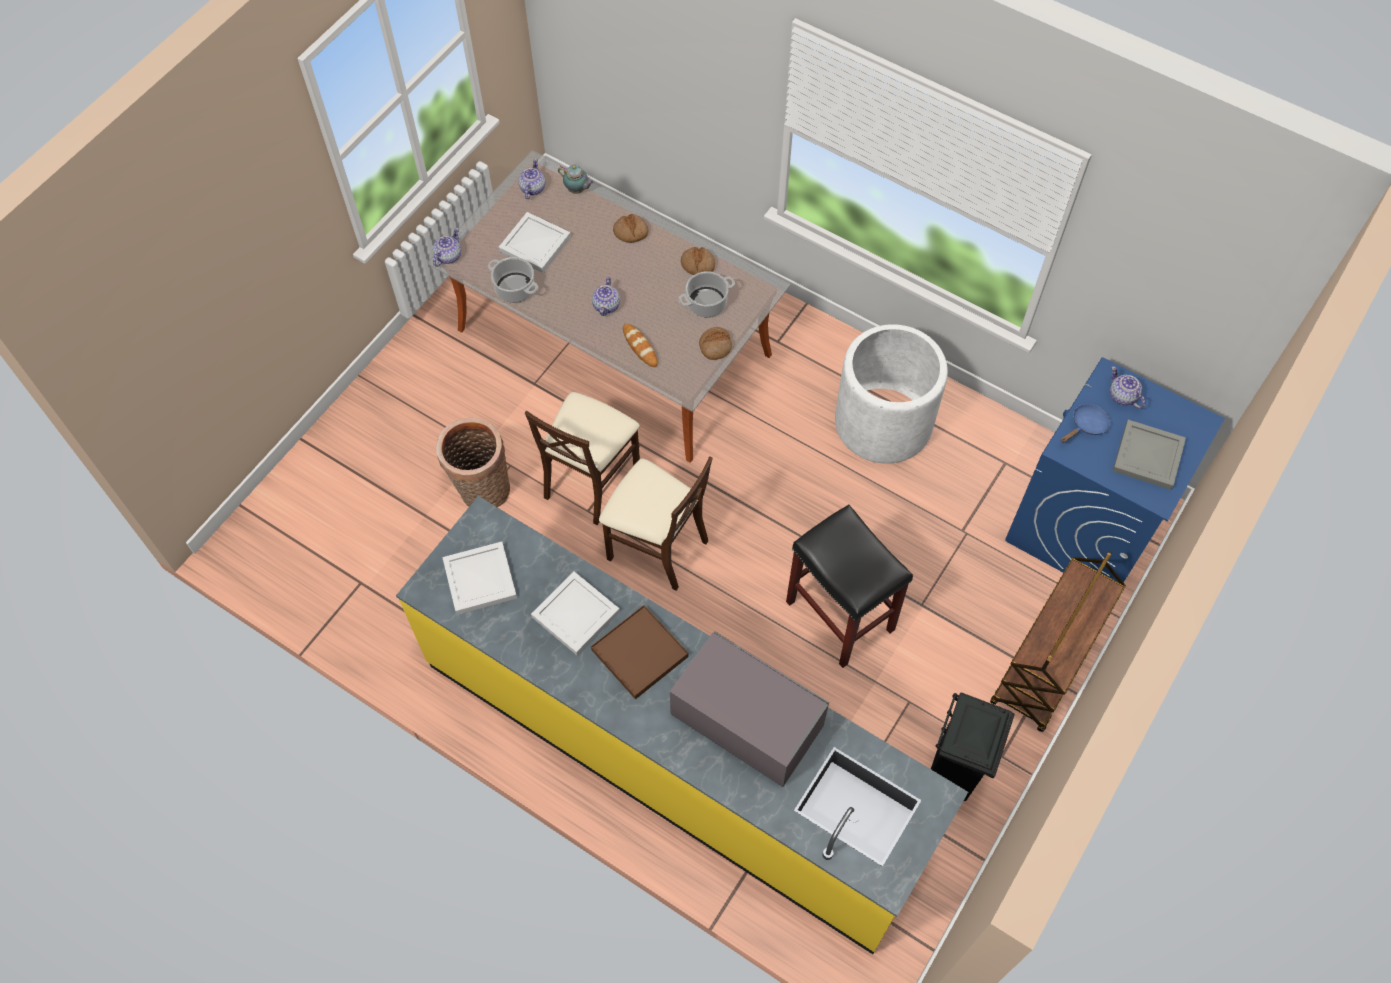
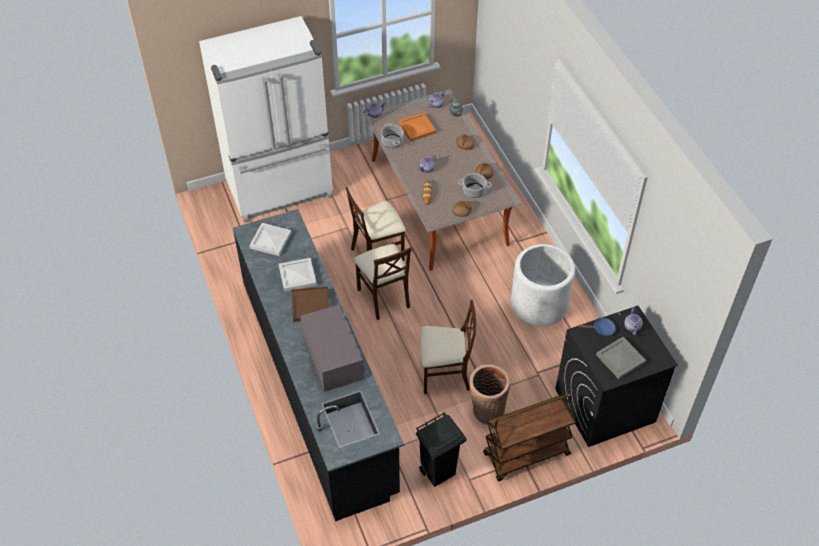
camera: 35 degrees right, 10 degrees down
yellow counter [396,496,968,954] -> black counter [233,209,404,521]
basket [436,418,510,508] -> basket moved to [469,364,510,425]
white tray [498,212,571,273] -> orange tray [399,113,436,142]
black stool [786,504,913,668] -> beige chair [420,299,476,394]
blue washing machine [1005,357,1225,583] -> black washing machine [555,306,678,447]
none -> white fridge [199,16,333,223]

